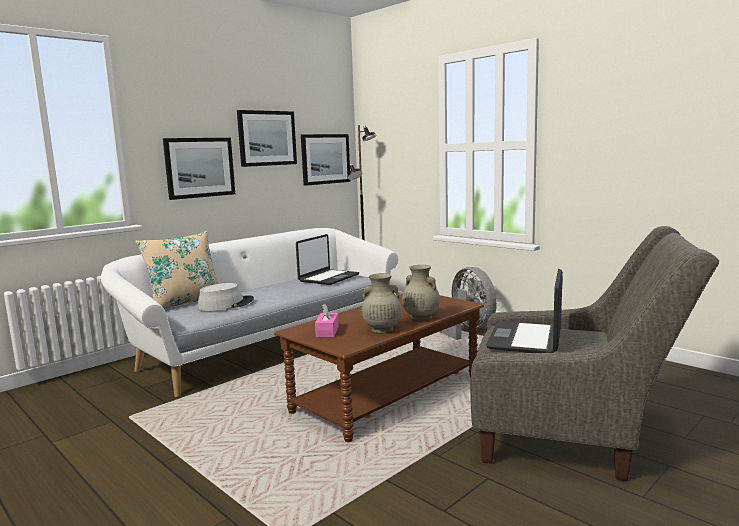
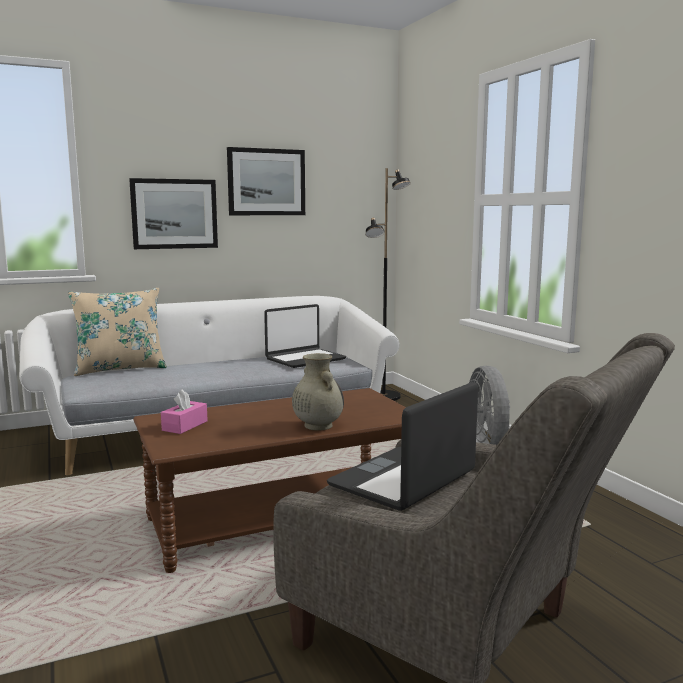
camera: 20 degrees right, 0 degrees up
grey hat [198,283,254,311] -> none
picture [301,134,351,186] -> none
beige vase [362,273,402,333] -> none

